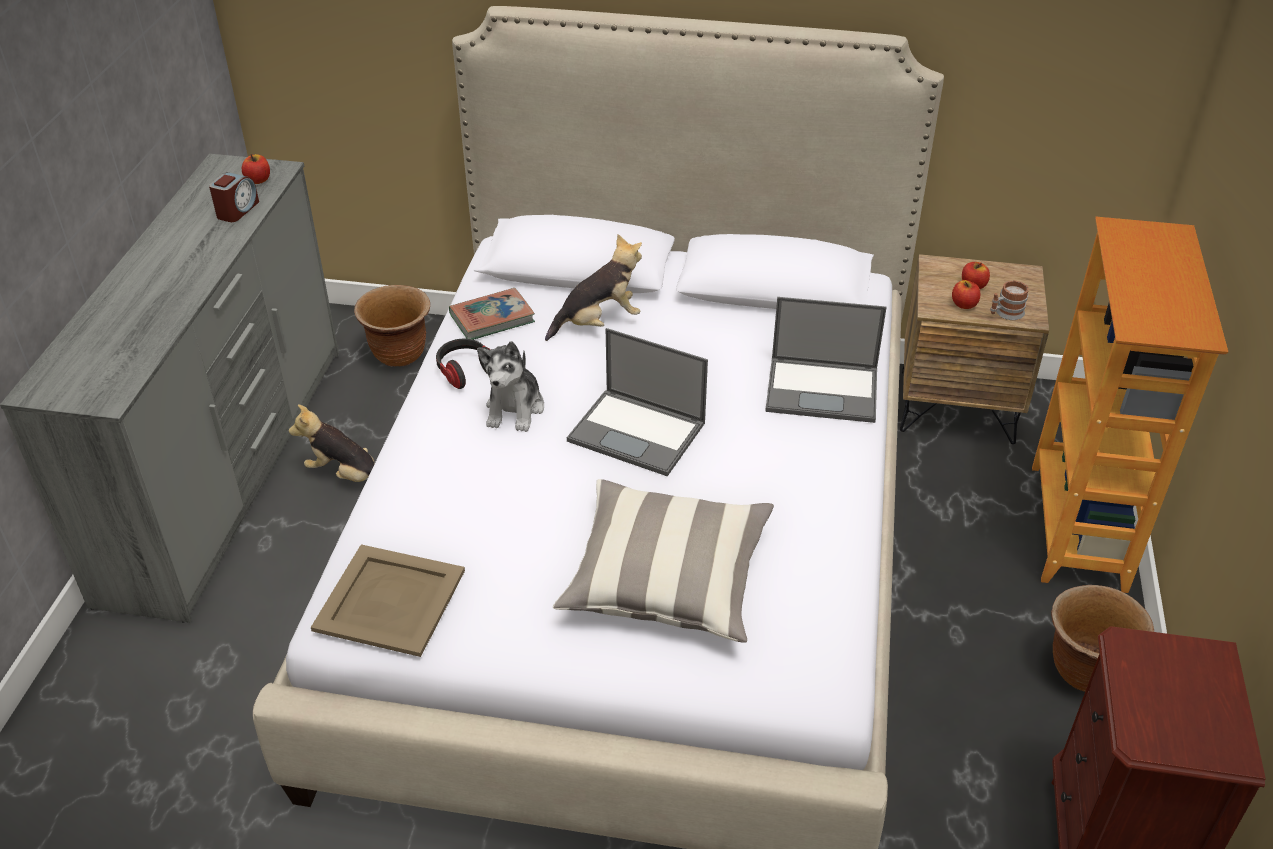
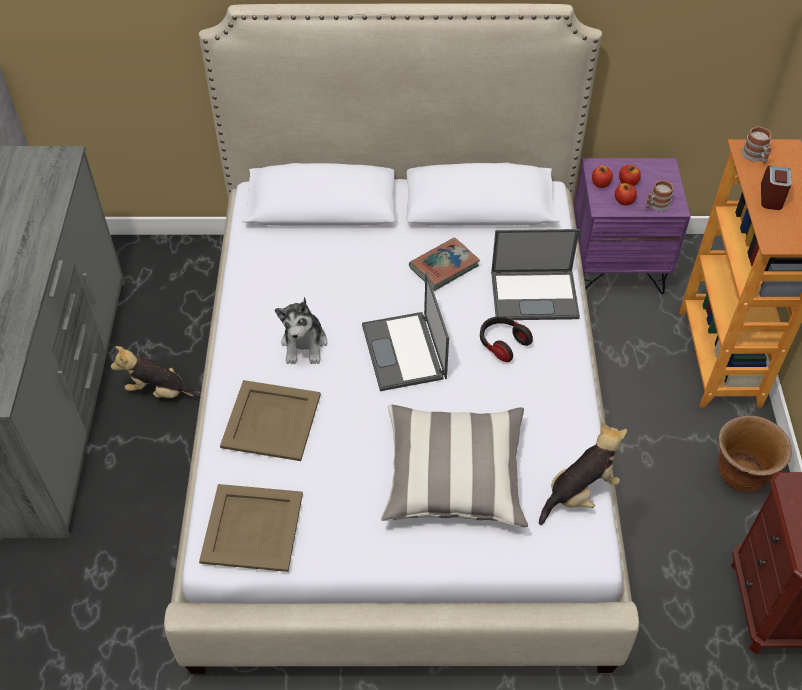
camera: 10 degrees left, 10 degrees up
alarm clock [209,172,259,222] -> alarm clock moved to [761,166,792,210]
apple [242,154,270,184] -> apple moved to [592,165,613,188]
brown planter [354,285,430,367] -> none
headphones [436,339,491,389] -> headphones moved to [480,316,533,362]
book [449,288,535,340] -> book moved to [409,237,480,291]
plush toy [545,234,642,341] -> plush toy moved to [539,422,627,525]
laptop [567,328,708,476] -> laptop turned 60 degrees clockwise [362,272,449,391]
brown nightstand [900,254,1049,444] -> purple nightstand [573,158,691,294]
none -> beige tray [220,380,321,461]
none -> mug [741,126,772,164]

